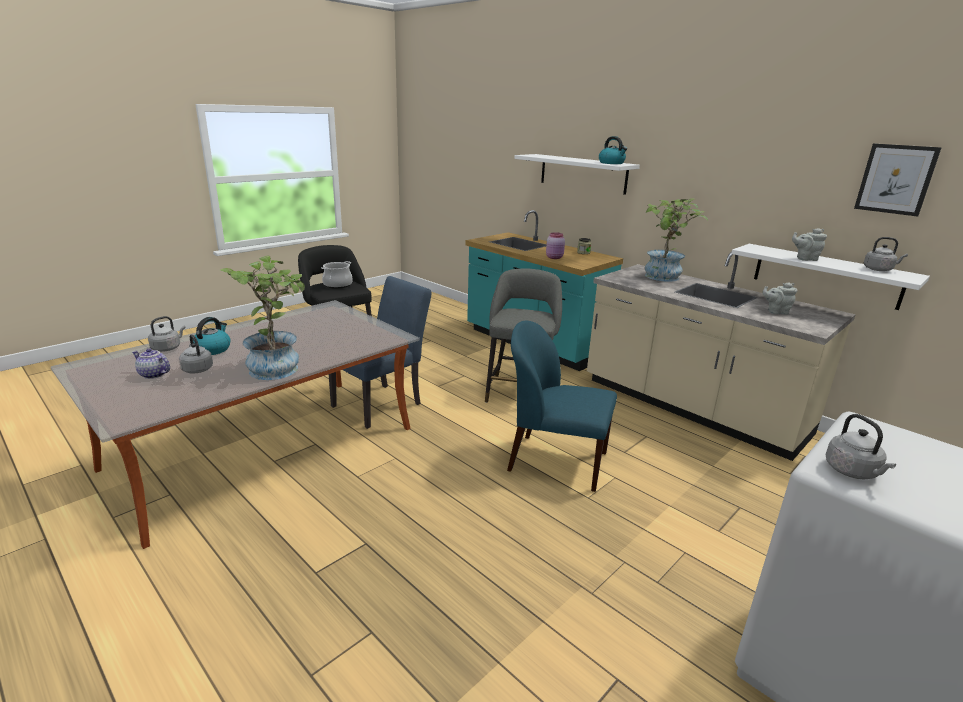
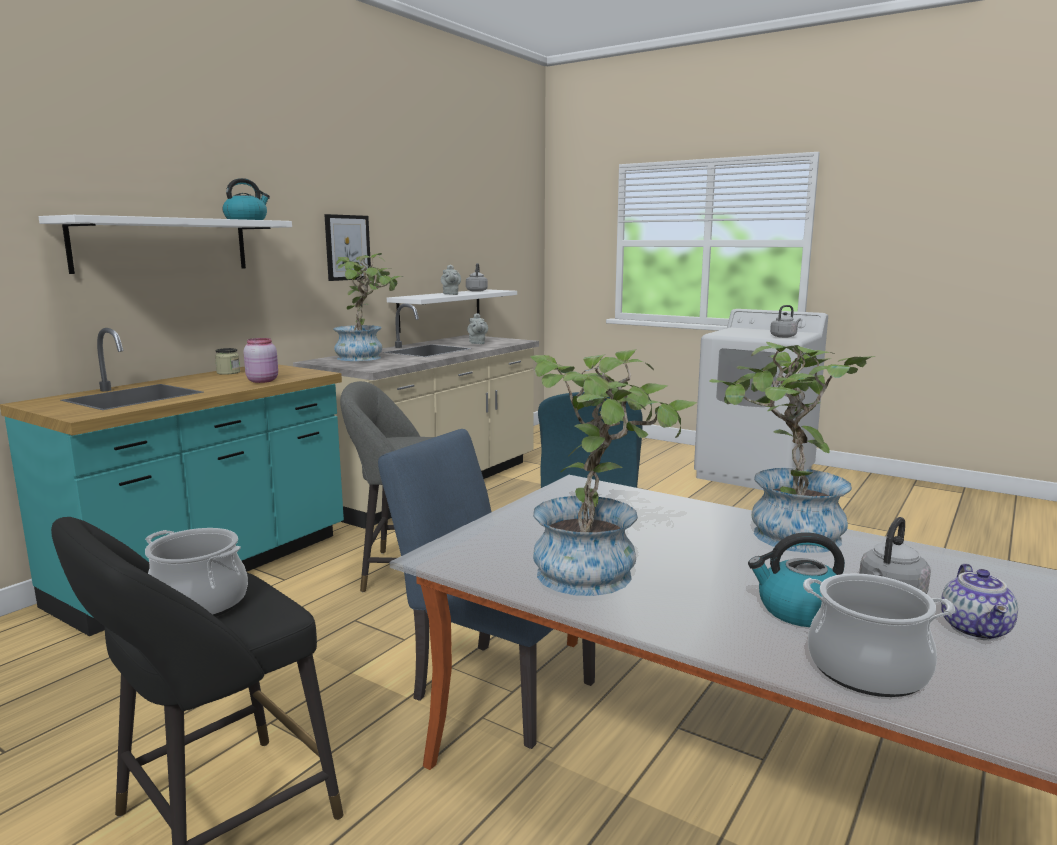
camera: 100 degrees left, 10 degrees down
grey kettle [148,316,185,352] -> cooking pot [803,573,955,697]
picture [854,144,942,217] -> picture moved to [324,214,371,281]
none -> potted plant [530,349,697,596]

